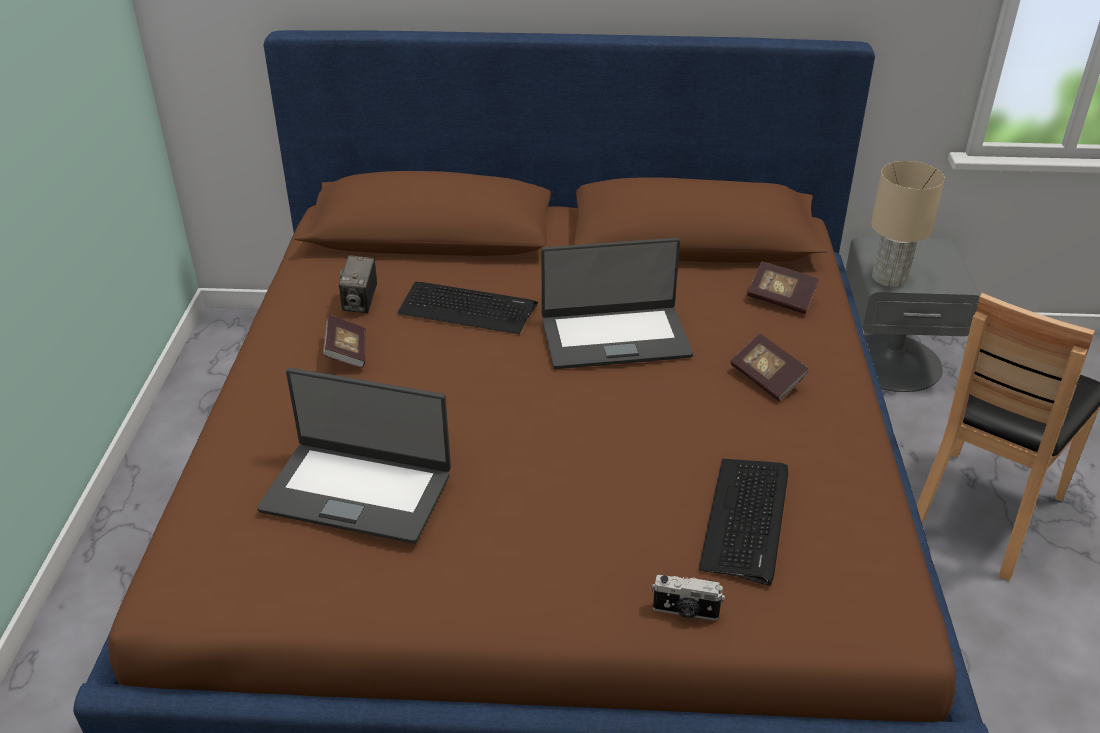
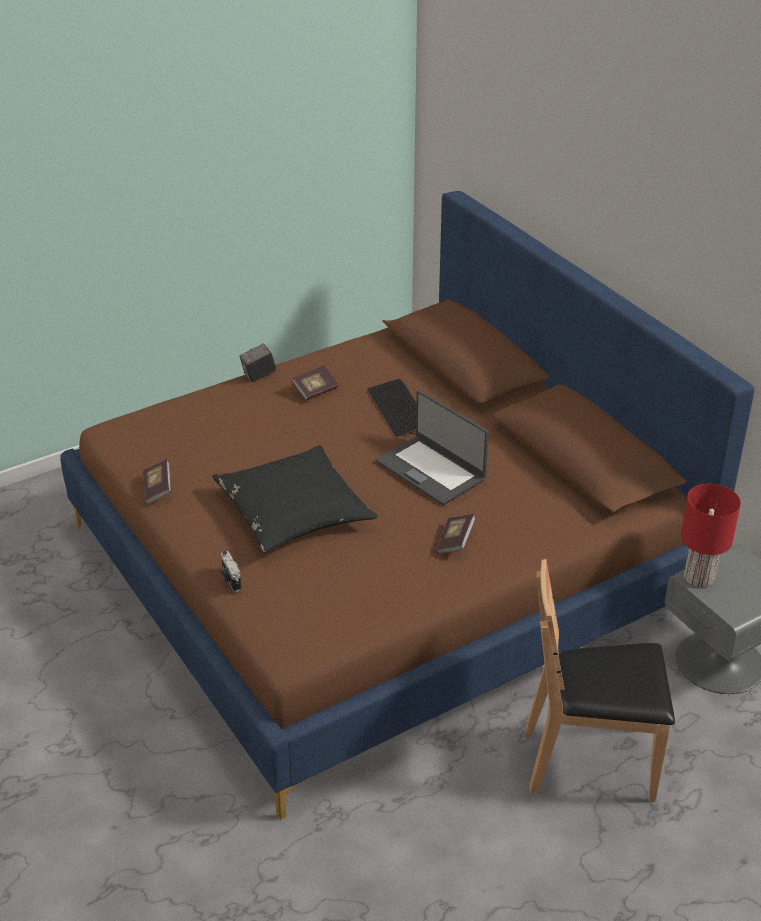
camera: 55 degrees right, 0 degrees up
laptop [257,368,451,544] -> none
camera [339,255,377,313] -> camera moved to [240,344,276,382]
keyboard [699,459,788,586] -> none
book [747,261,819,314] -> book moved to [143,459,172,504]
beige table lamp [871,161,945,288] -> red table lamp [681,484,741,587]
none -> black pillow [212,445,378,553]

